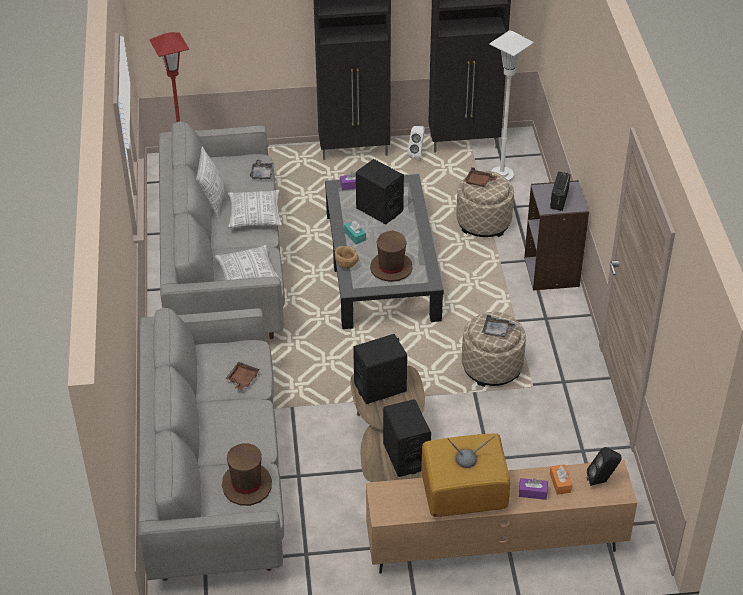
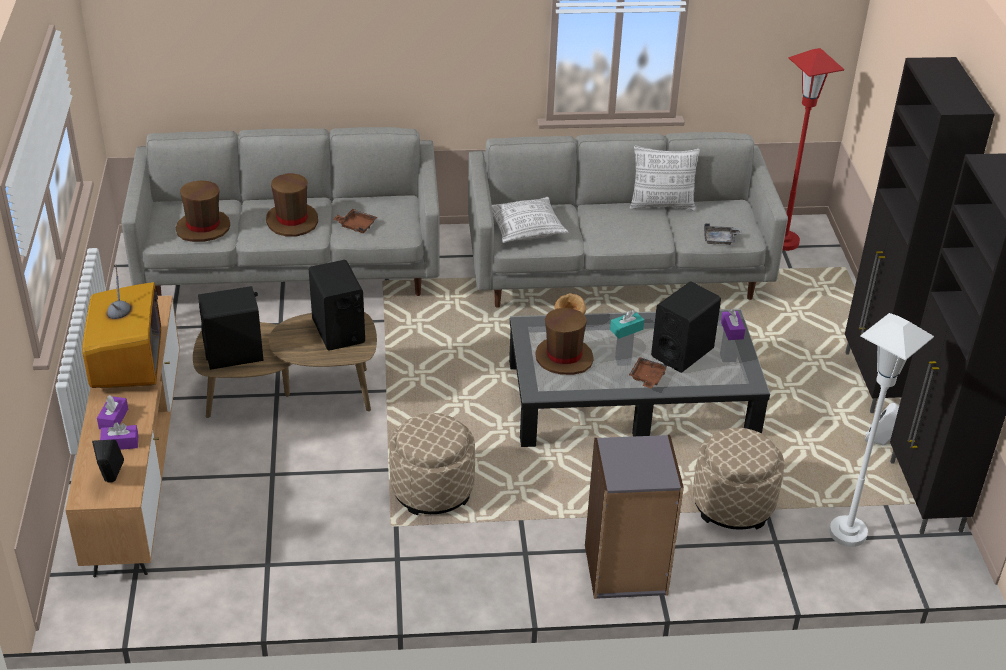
camera: 90 degrees right, 5 degrees down
pillow [228,190,282,228] -> none
brown tray [464,167,498,187] -> brown tray moved to [629,357,668,388]
grey tray [482,315,518,337] -> none
radio [550,172,570,211] -> none
orange tissue box [550,464,572,495] -> purple tissue box [100,422,138,450]
none -> brown hat [266,174,318,237]

